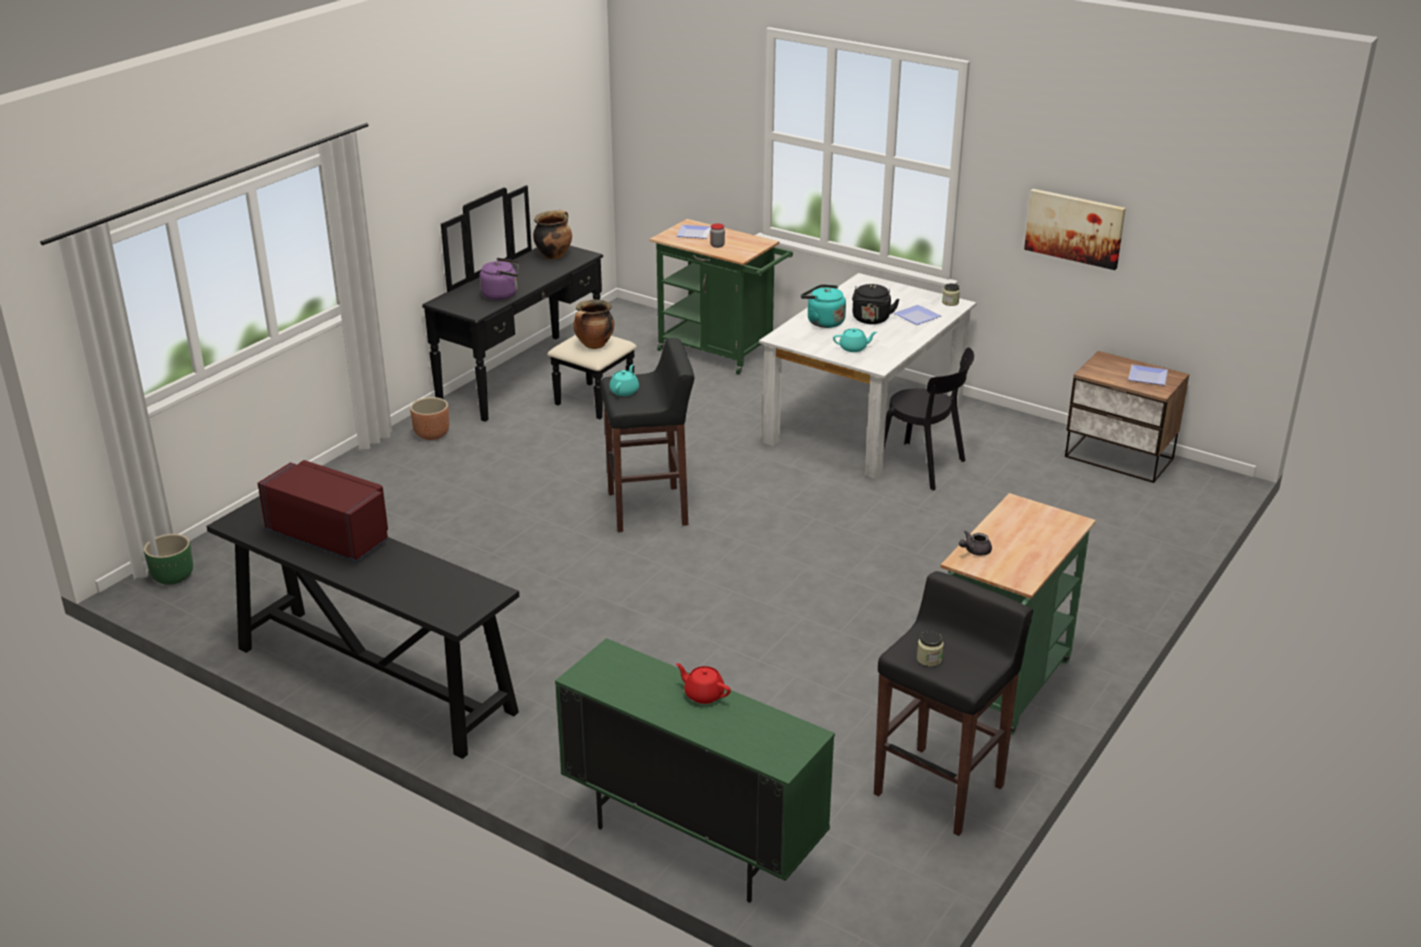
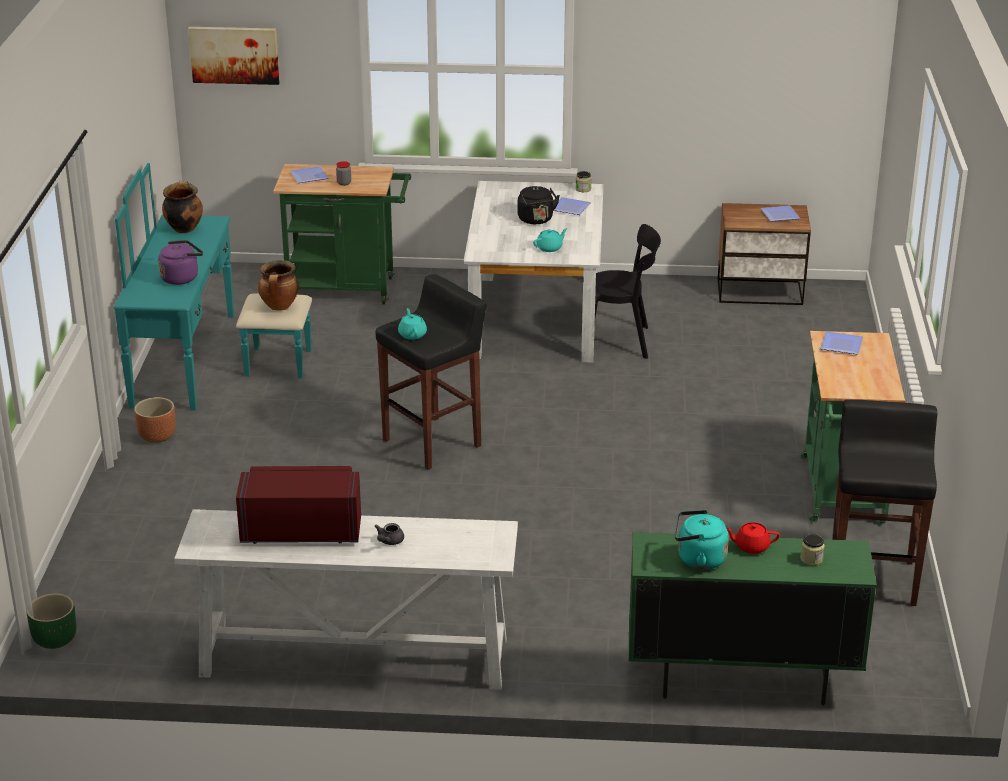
camera: 30 degrees left, 0 degrees up
black console table [207,496,520,759] -> white console table [174,509,518,690]
black dresser [422,185,637,422] -> turquoise dresser [114,163,312,411]
turquoise kettle [801,284,846,328] -> turquoise kettle moved to [675,510,729,570]
jar [917,631,944,666] -> jar moved to [800,534,825,565]
grey teapot [959,530,992,556] -> grey teapot moved to [374,523,404,545]
picture [1024,189,1126,270] -> picture moved to [188,27,280,85]
none -> plate [820,331,863,355]

